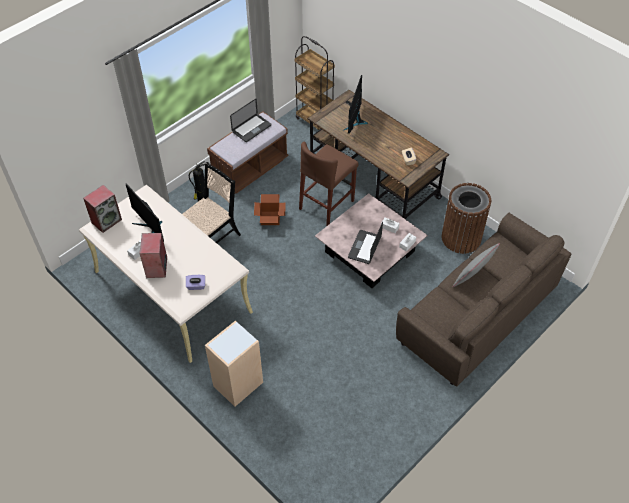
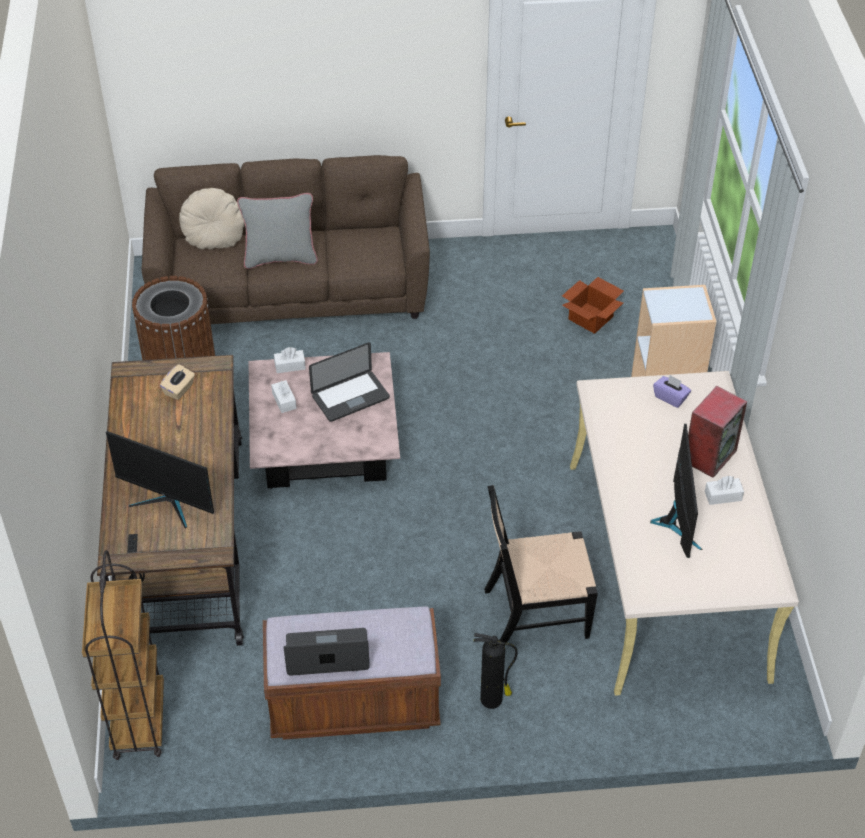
camera: 140 degrees left, 5 degrees down
speaker [83,185,122,233] -> none
cardboard box [254,194,286,225] -> cardboard box moved to [562,277,624,334]
brown stool [299,142,359,226] -> none
monitor [343,75,368,134] -> monitor turned 60 degrees clockwise [106,431,214,529]
none -> beige pillow [179,188,245,249]

